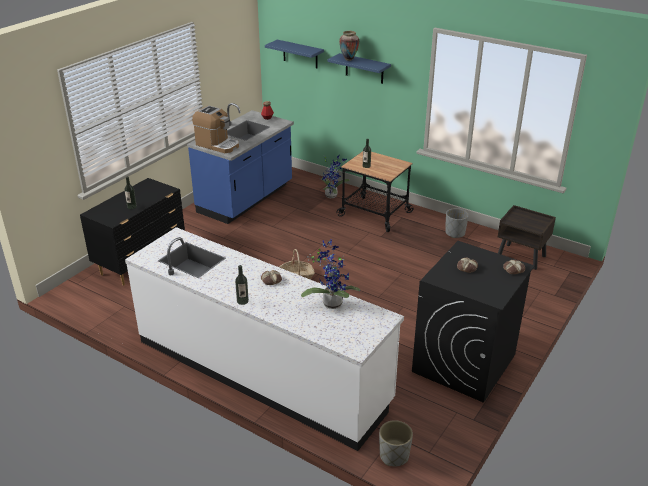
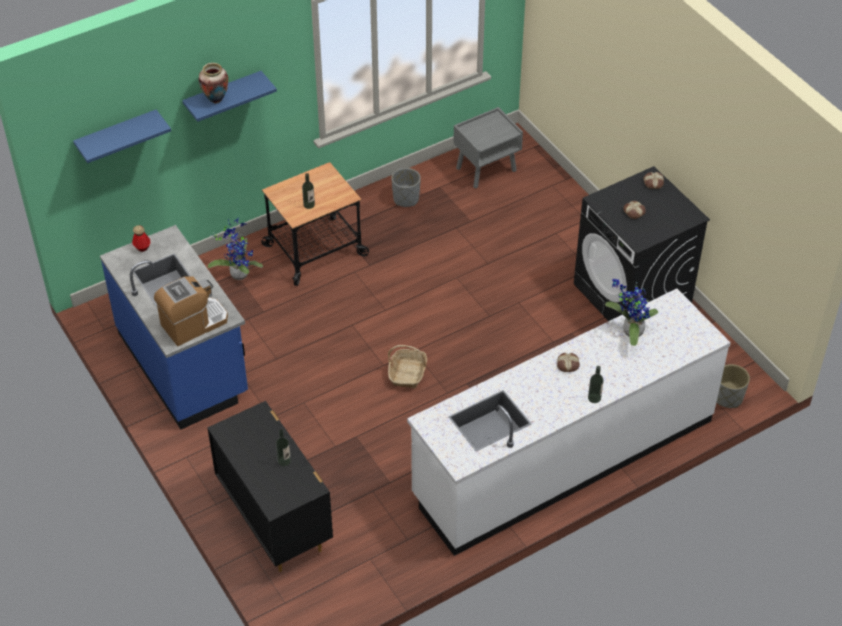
camera: 65 degrees left, 15 degrees up
brown nightstand [498,205,556,270] -> grey nightstand [453,107,523,188]

